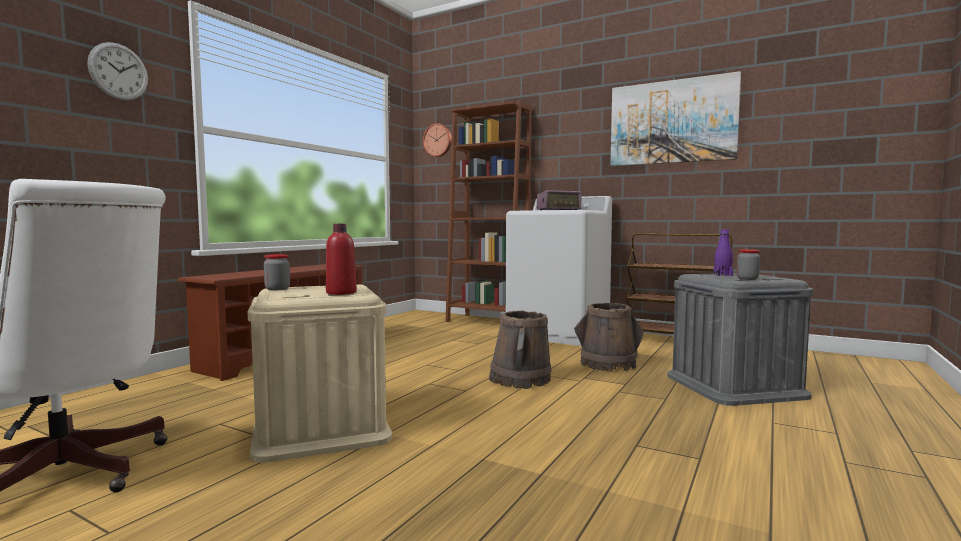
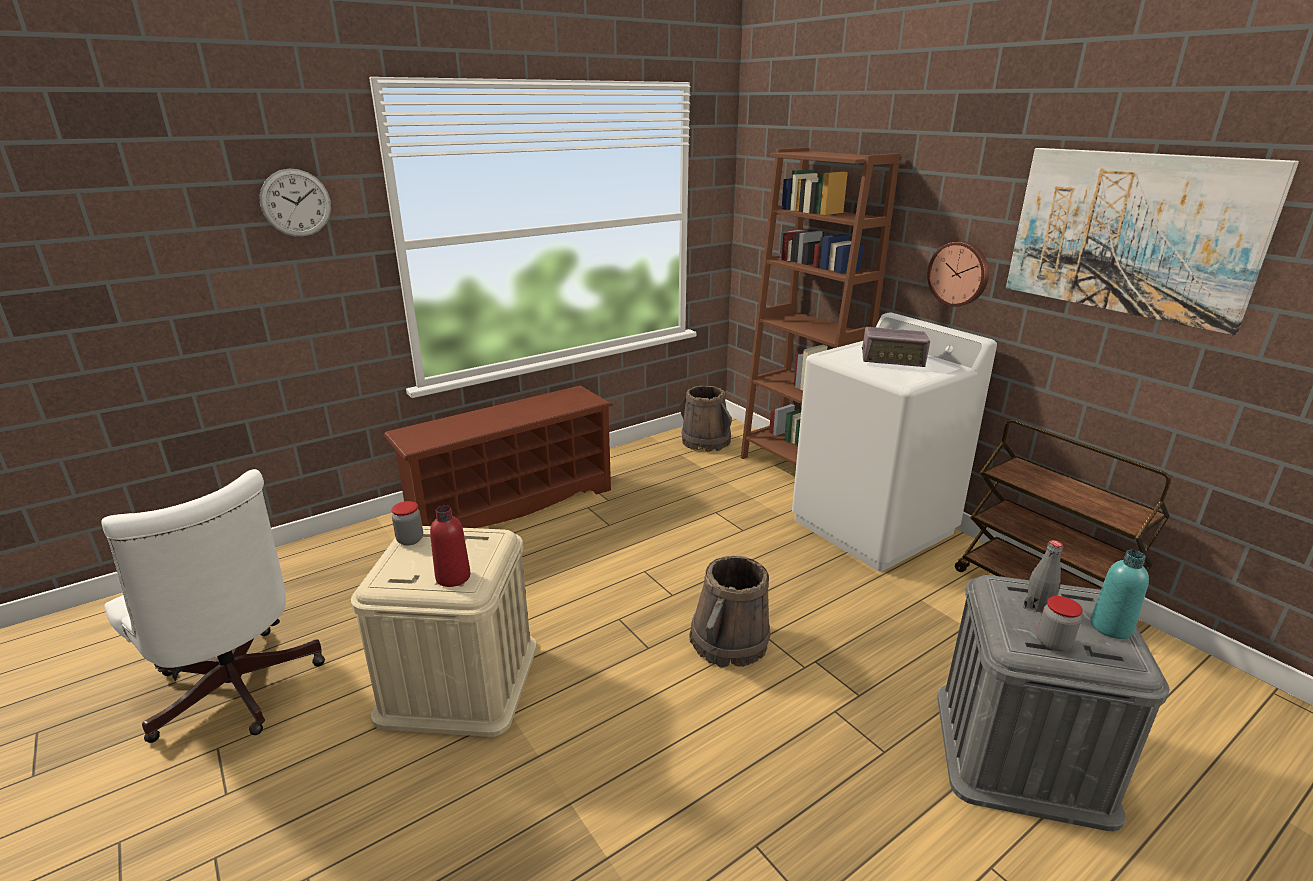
camera: 25 degrees right, 20 degrees up
wall clock [423,123,452,157] -> wall clock moved to [927,241,989,307]
brown bucket [574,303,644,372] -> brown bucket moved to [679,386,732,452]
purple bottle [713,229,733,276] -> grey bottle [1023,540,1063,613]
none -> turquoise bottle [1090,550,1149,639]

